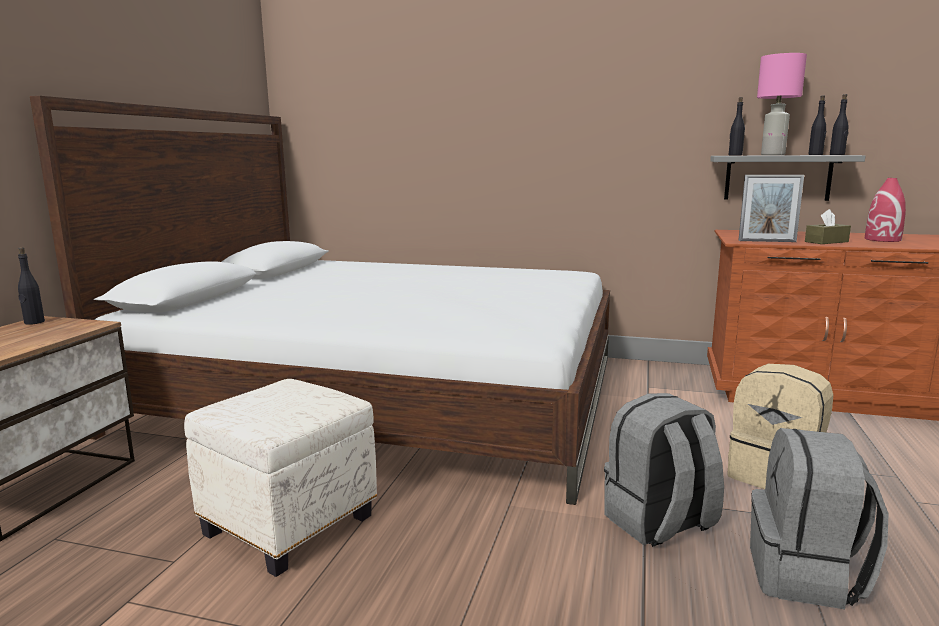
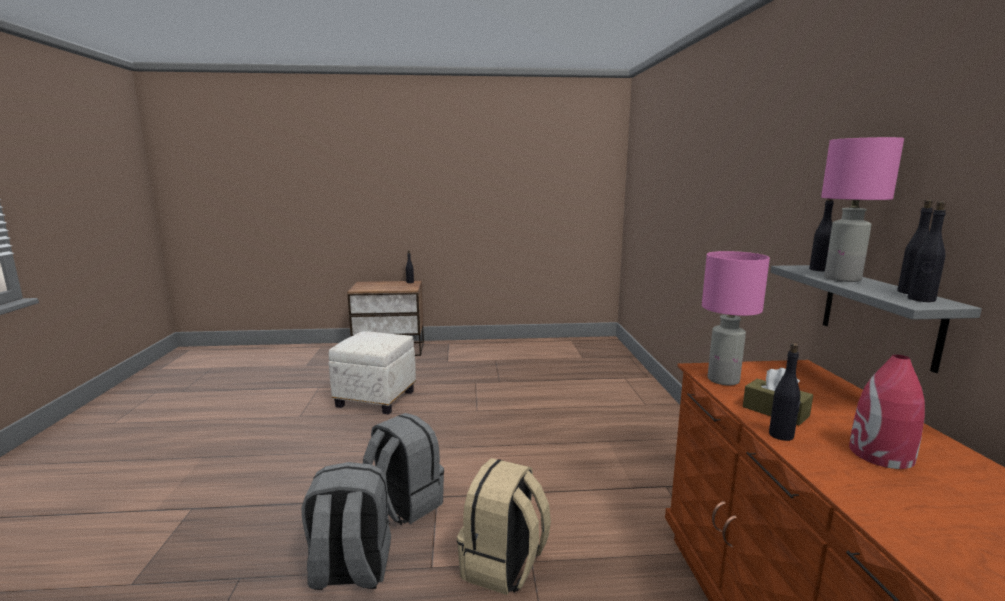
camera: 70 degrees right, 0 degrees up
bed [30,96,610,505] -> none
picture frame [738,175,804,242] -> pink table lamp [702,251,770,385]
none -> black bottle [769,343,801,441]

